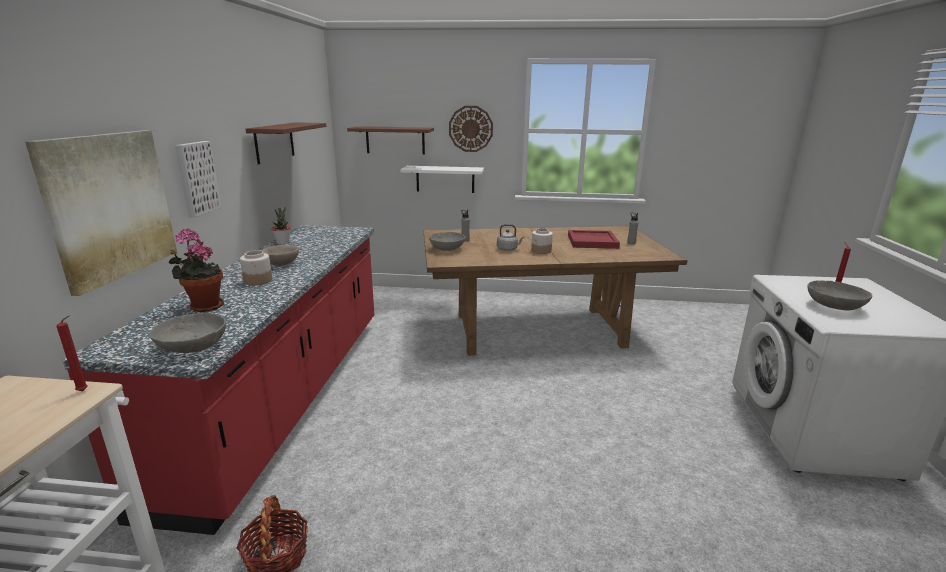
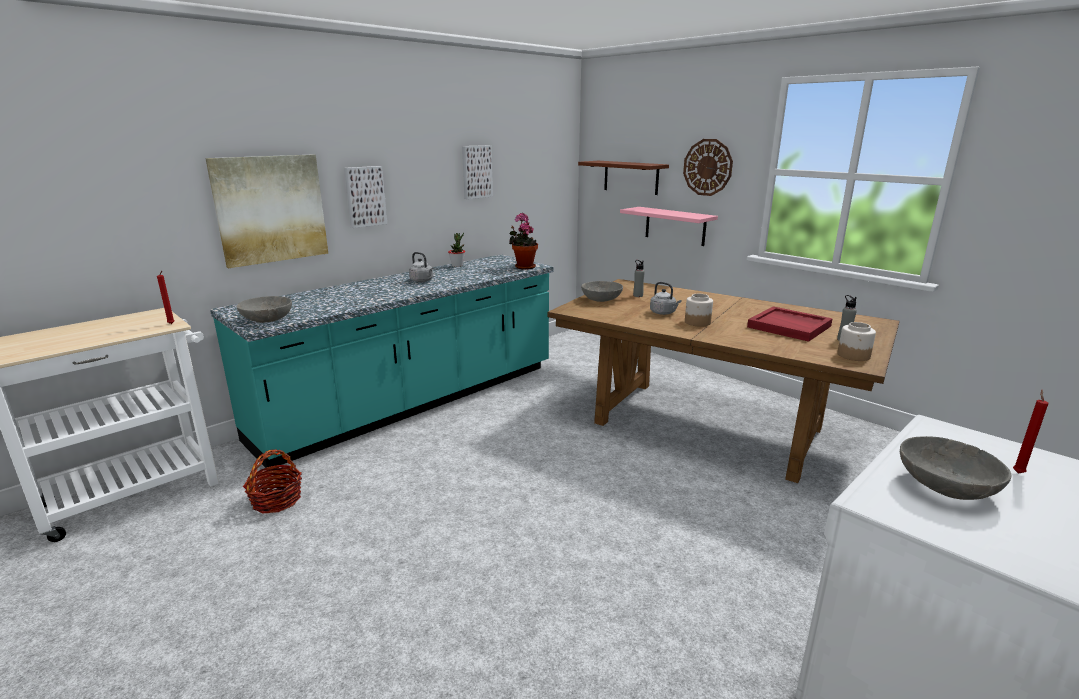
camera: 40 degrees right, 0 degrees up
red counter [62,225,374,535] -> turquoise counter [210,254,553,468]
potted plant [168,228,224,312] -> potted plant moved to [509,213,538,270]
jar [240,250,272,285] -> jar moved to [837,322,876,361]
brown shelf [246,122,326,164] -> picture [462,145,493,199]
beige bowl [262,245,299,266] -> grey kettle [409,252,434,282]
white shelf [400,166,484,193] -> pink shelf [620,207,718,246]

